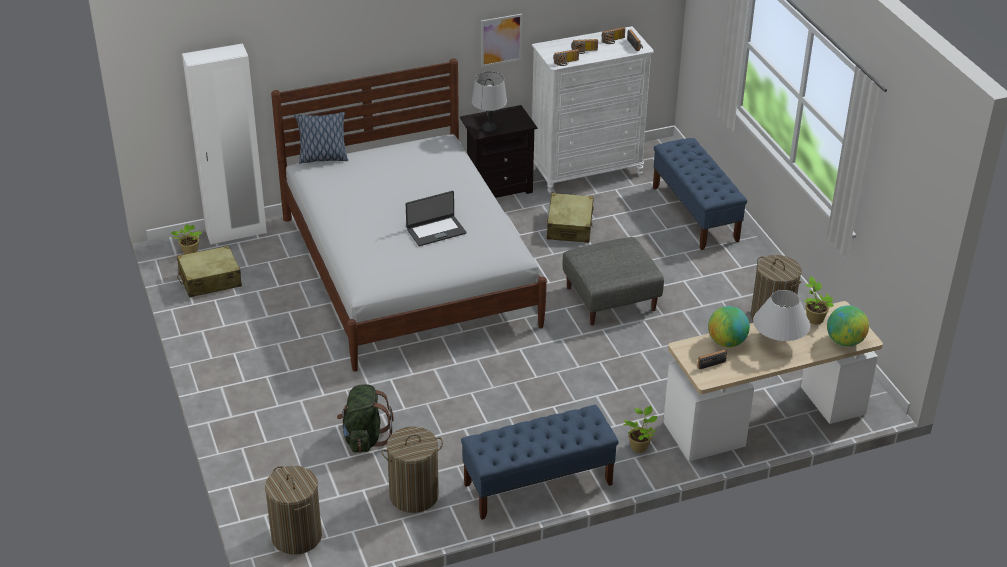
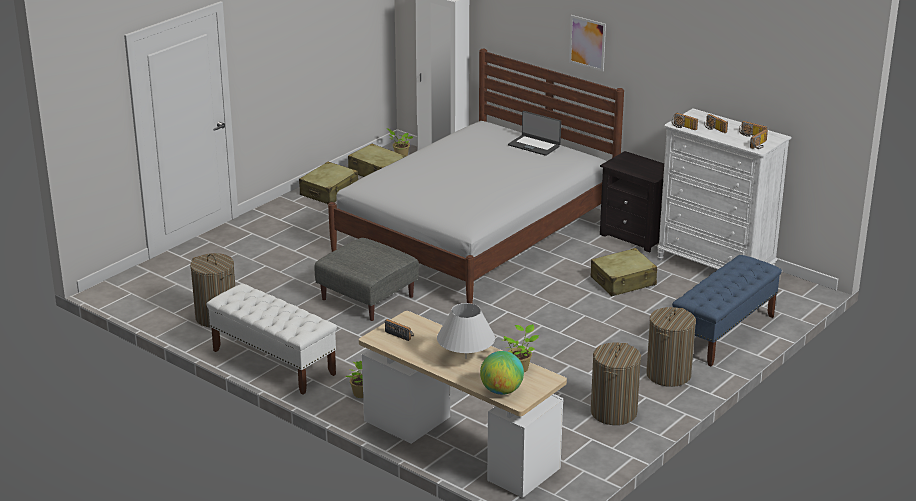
camera: 60 degrees right, 10 degrees down
laundry basket [265,466,322,555] -> laundry basket moved to [646,307,696,387]
pillow [294,112,348,164] -> none
green backpack [337,384,393,453] -> none
laptop [406,191,466,246] -> laptop moved to [508,111,561,156]
blue bench [461,405,619,520] -> white bench [207,284,337,394]
grey table lamp [472,71,507,132] -> none
picture [481,14,523,67] -> picture moved to [569,15,606,72]
grey ottoman [563,237,664,326] -> grey ottoman moved to [314,238,419,321]
globe [708,306,750,347] -> none
none -> beige suitcase [299,162,358,204]

